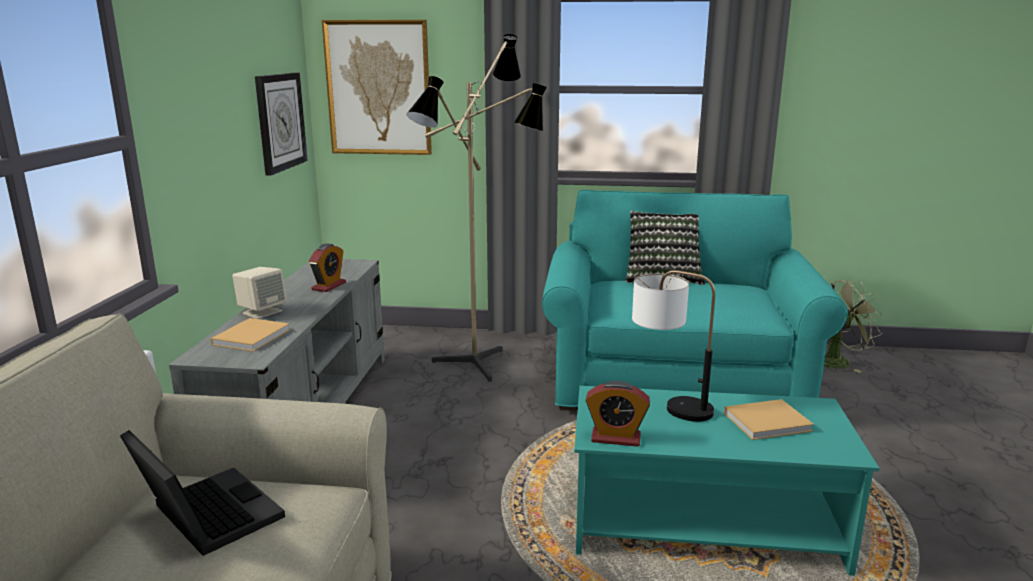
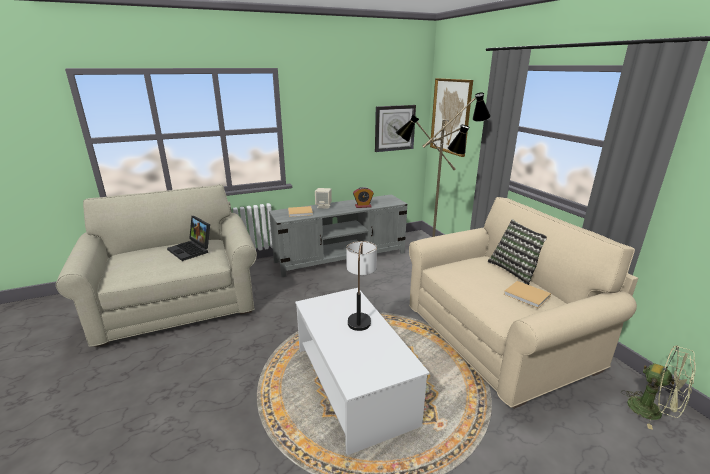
camera: 60 degrees right, 5 degrees up
laptop [120,430,285,556] -> laptop turned 120 degrees clockwise [167,216,210,261]
turquoise sofa [542,190,848,411] -> beige sofa [409,197,638,409]
turquoise coffee table [574,386,879,576] -> white coffee table [295,288,430,455]
alarm clock [586,381,650,447] -> none
beige book [724,399,814,440] -> beige book moved to [504,281,551,308]

